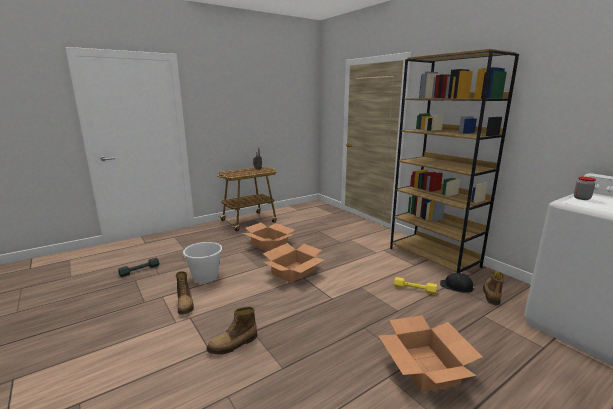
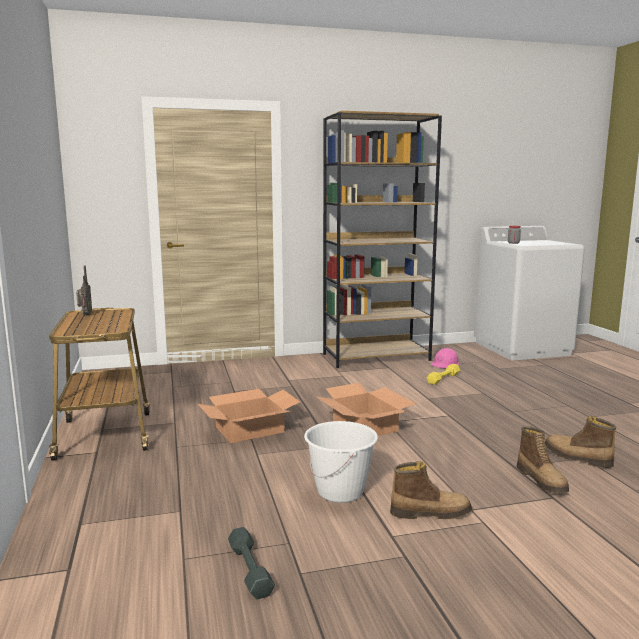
camera: 70 degrees left, 5 degrees down
cardboard box [378,315,482,392] -> none
black hard hat [440,273,477,293] -> pink hard hat [431,348,459,368]
boot [483,271,504,305] -> boot moved to [545,416,616,468]

